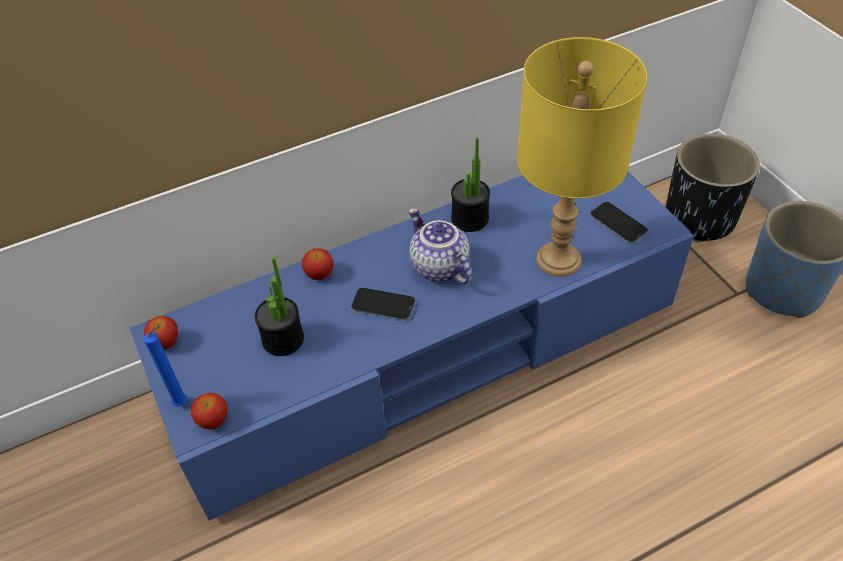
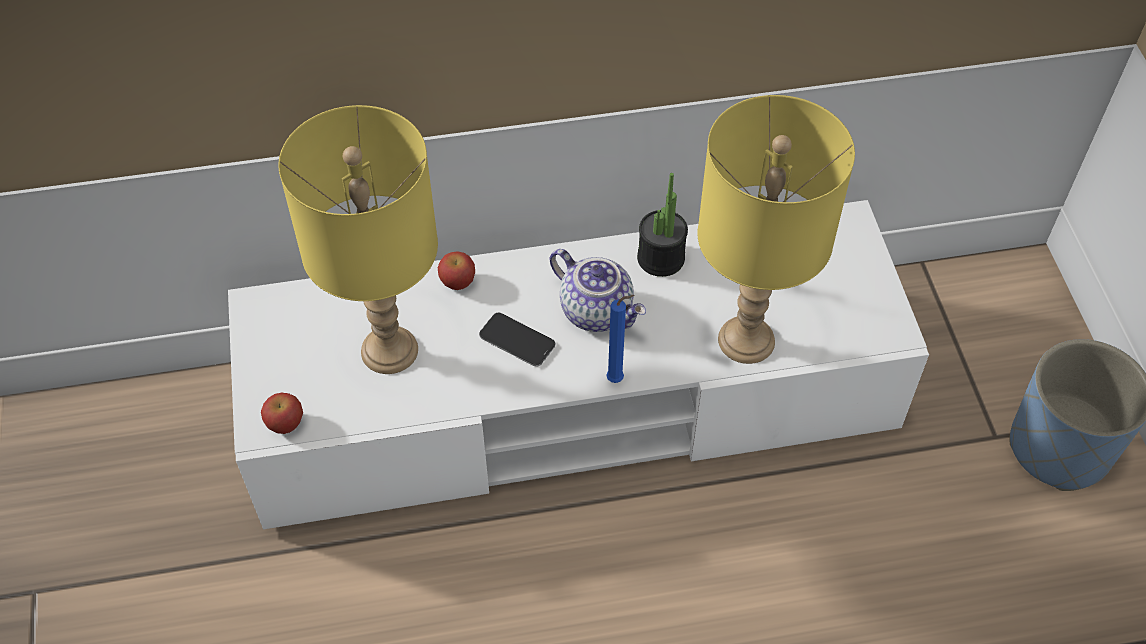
camera: 15 degrees right, 5 degrees up
blue tv stand [130,171,694,521] -> white tv stand [228,200,929,529]
blue candle [143,324,187,407] -> blue candle moved to [606,295,635,383]
apple [144,316,178,350] -> none
potted plant [255,257,304,356] -> yellow table lamp [278,105,438,374]
teapot [409,208,472,284] -> teapot turned 150 degrees clockwise [550,249,646,332]
phone [590,202,648,243] -> none
black planter [665,134,760,242] -> none

